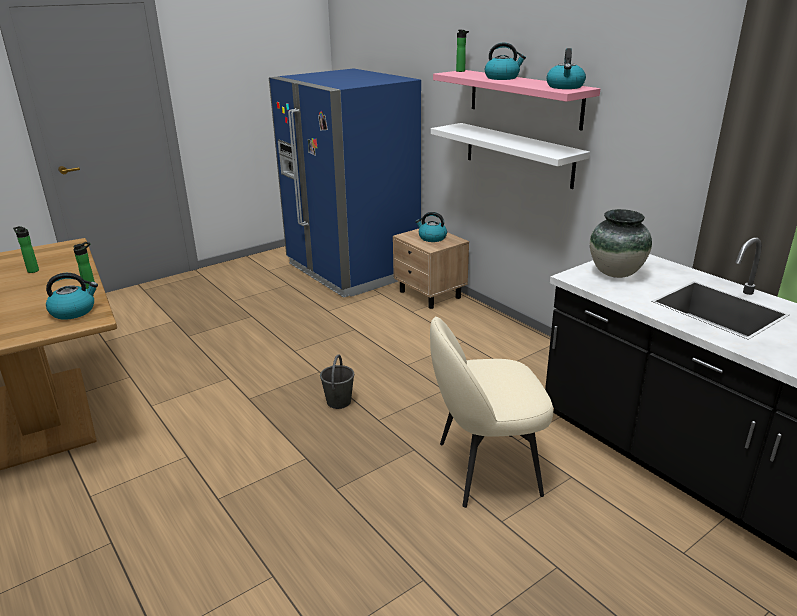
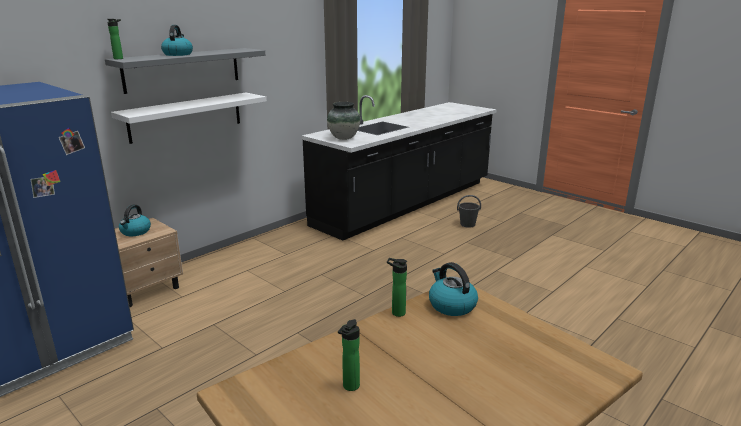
camera: 100 degrees left, 5 degrees down
grey bucket [320,354,354,409] -> grey bucket moved to [457,195,481,228]
beige chair [430,316,554,508] -> none
pink shelf [433,70,600,131] -> grey shelf [105,48,265,94]
kettle [547,48,586,89] -> none

